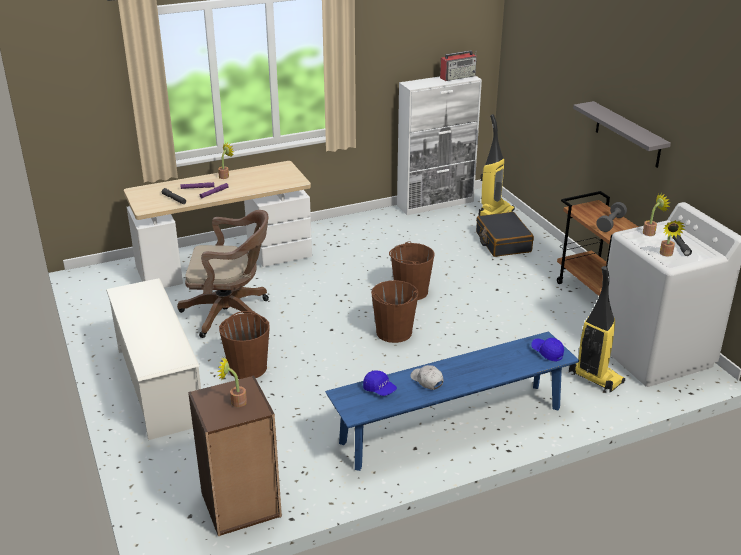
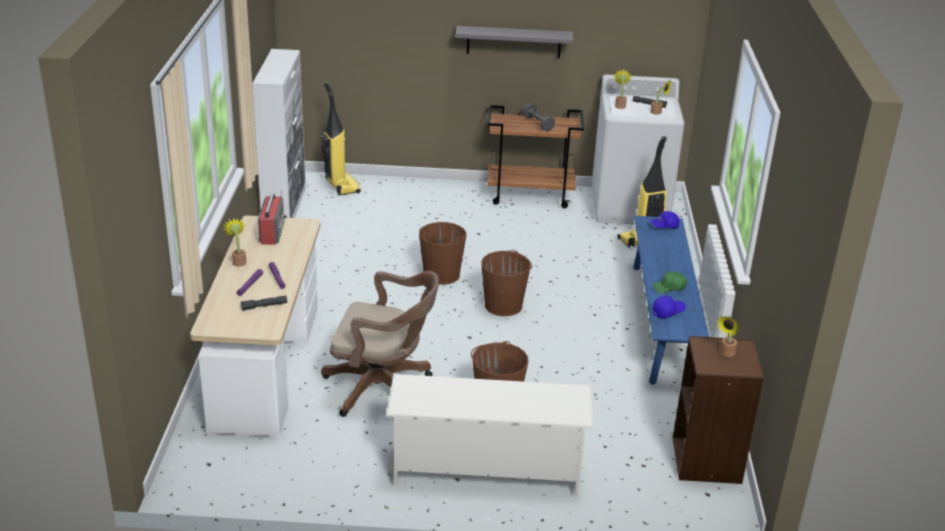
camera: 65 degrees left, 0 degrees up
brown office chair [177,210,269,338] -> brown office chair turned 75 degrees clockwise [321,271,439,417]
white cap [410,365,443,390] -> green cap [652,271,687,293]
radio [440,50,477,81] -> radio moved to [258,191,287,245]
black suitcase [476,212,534,257] -> none

